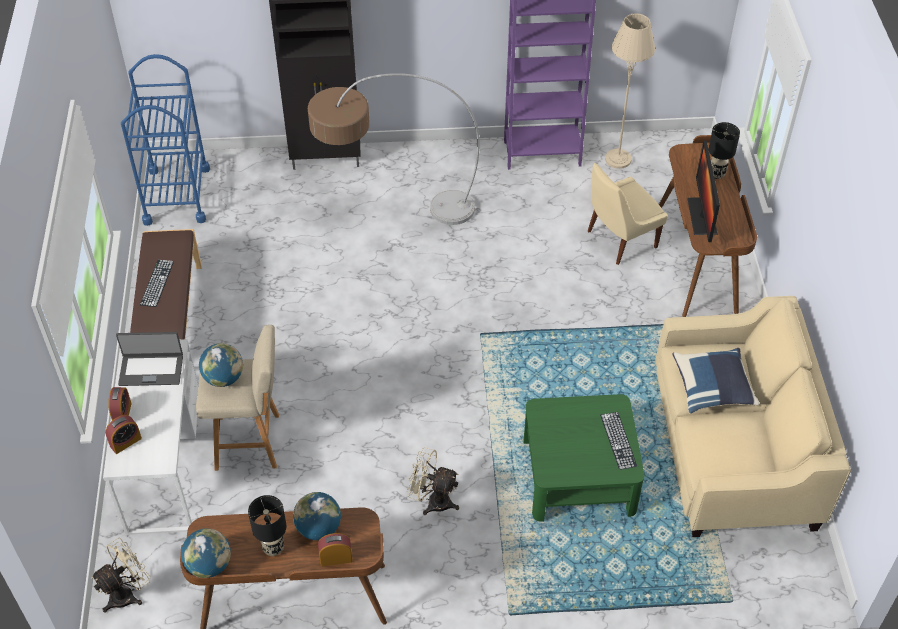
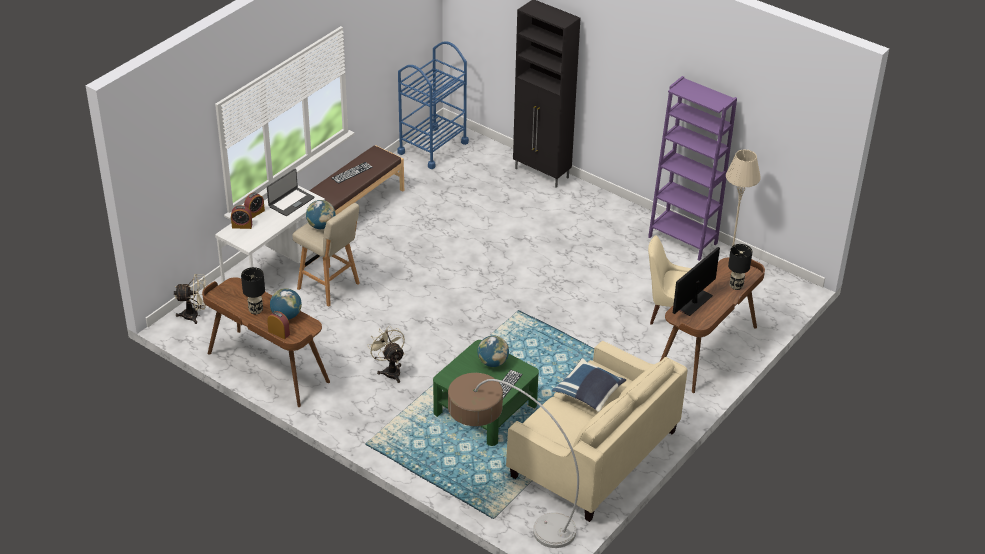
camera: 40 degrees right, 10 degrees down
laptop [116,332,183,386] -> laptop turned 90 degrees counterclockwise [267,168,315,216]
globe [181,528,231,578] -> globe moved to [477,335,509,367]
floor lamp [308,73,480,225] -> floor lamp moved to [448,373,579,548]

